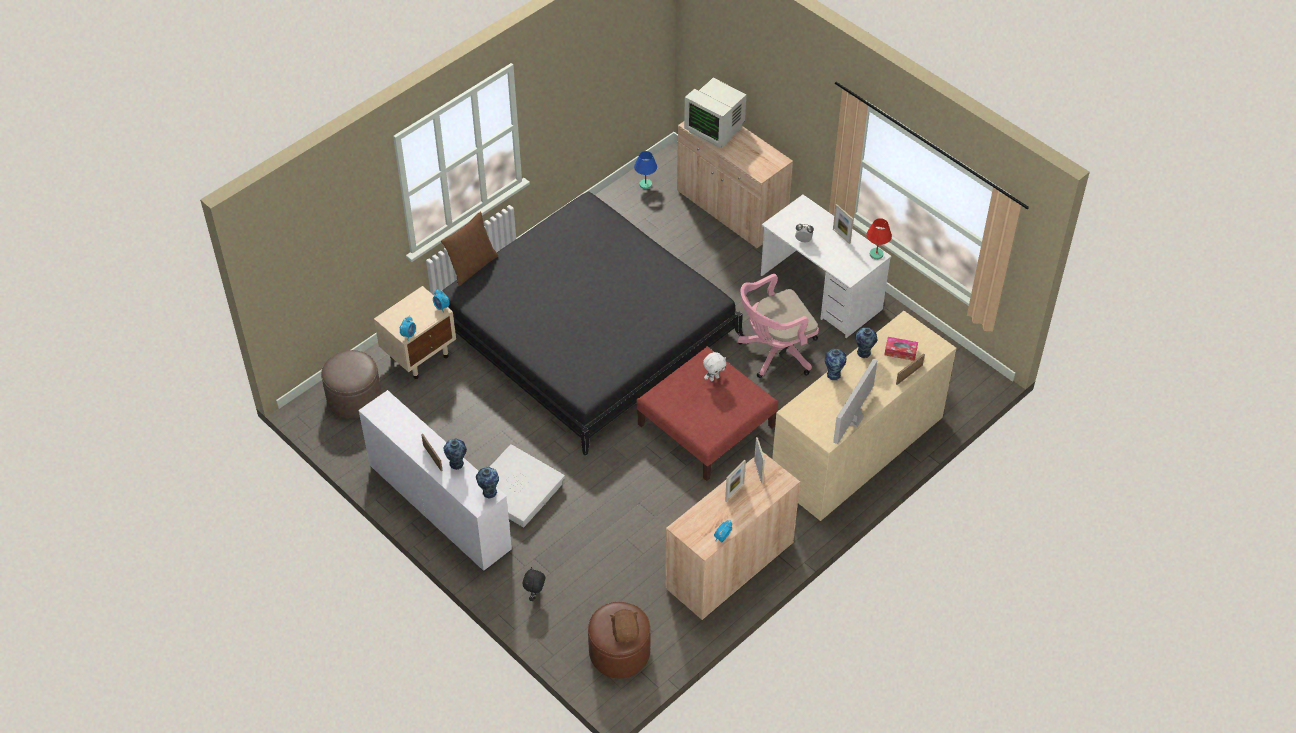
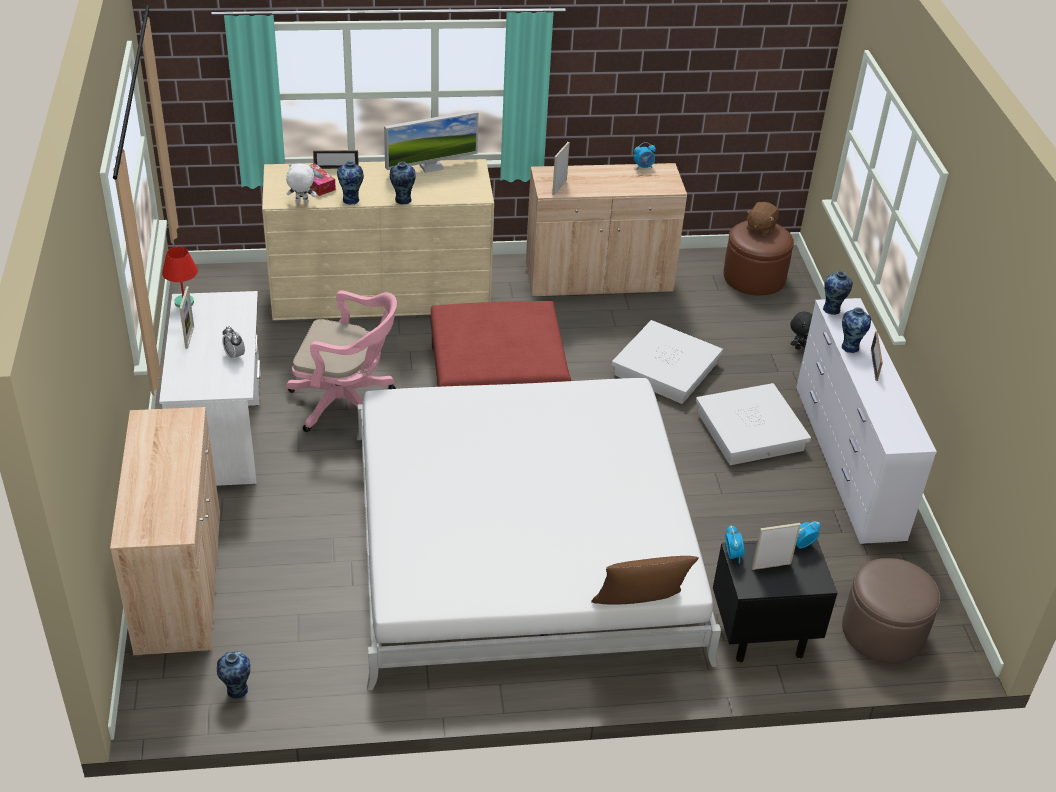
camera: 145 degrees left, 10 degrees down
beige nightstand [374,286,456,379] -> black nightstand [713,539,838,662]
black bed [441,191,744,456] -> white bed [357,378,721,691]
blue table lamp [634,151,657,189] -> vase [217,652,250,699]
monitor [684,78,746,148] -> none
white plush toy [703,352,726,381] -> white plush toy moved to [286,163,317,204]
picture frame [725,460,746,502] -> picture frame moved to [752,523,801,570]
none -> white storage box [612,320,723,404]

